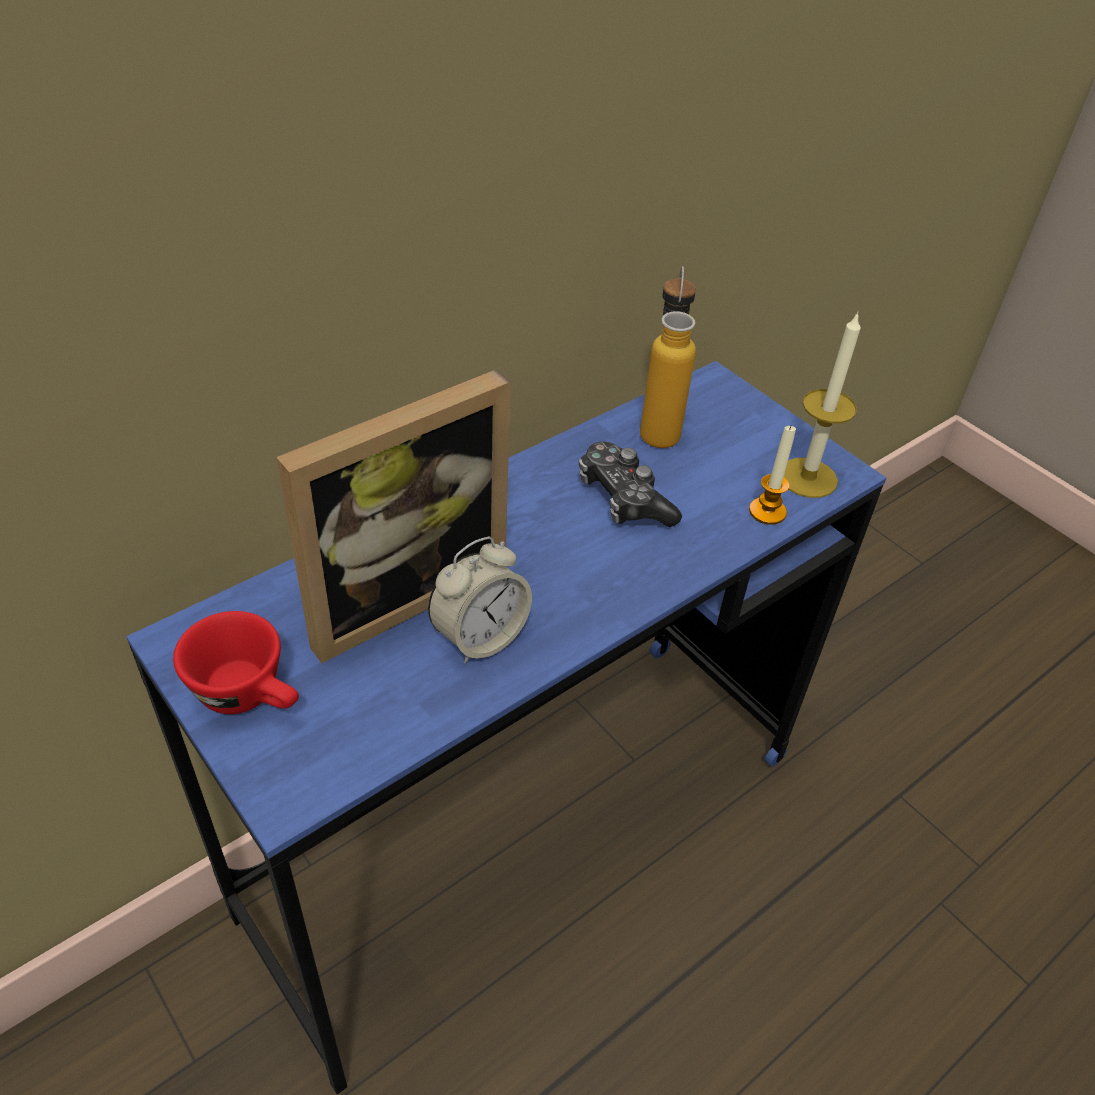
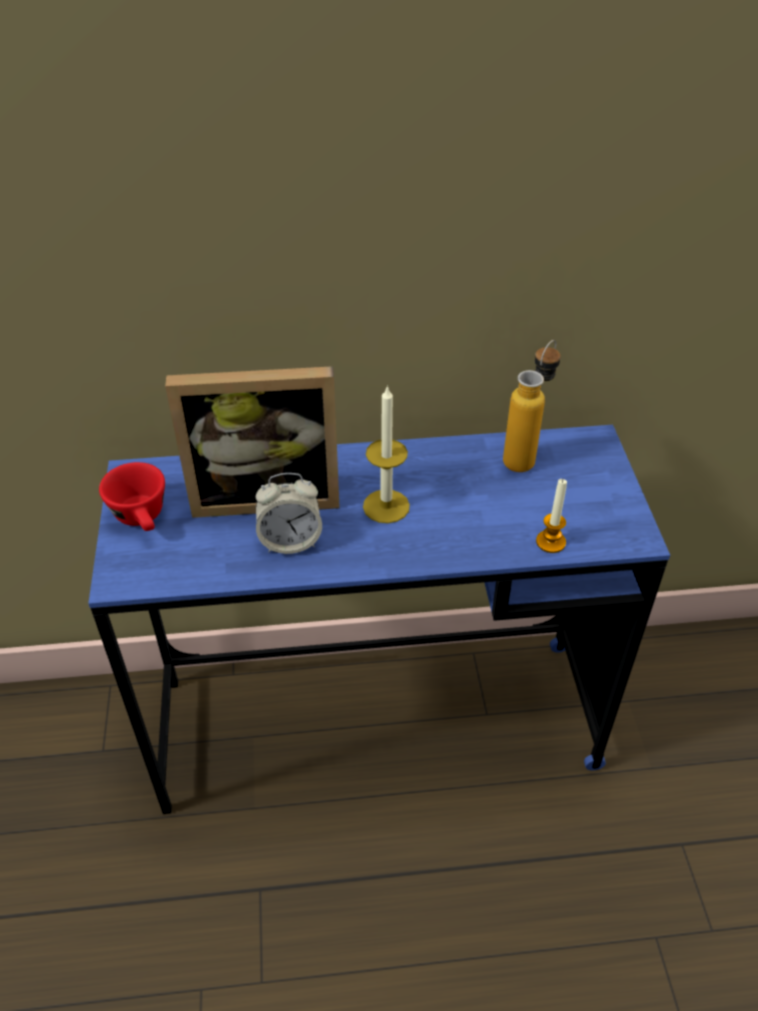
camera: 35 degrees right, 0 degrees up
game controller [579,442,682,527] -> none
candle [784,312,861,498] -> candle moved to [363,385,410,523]

